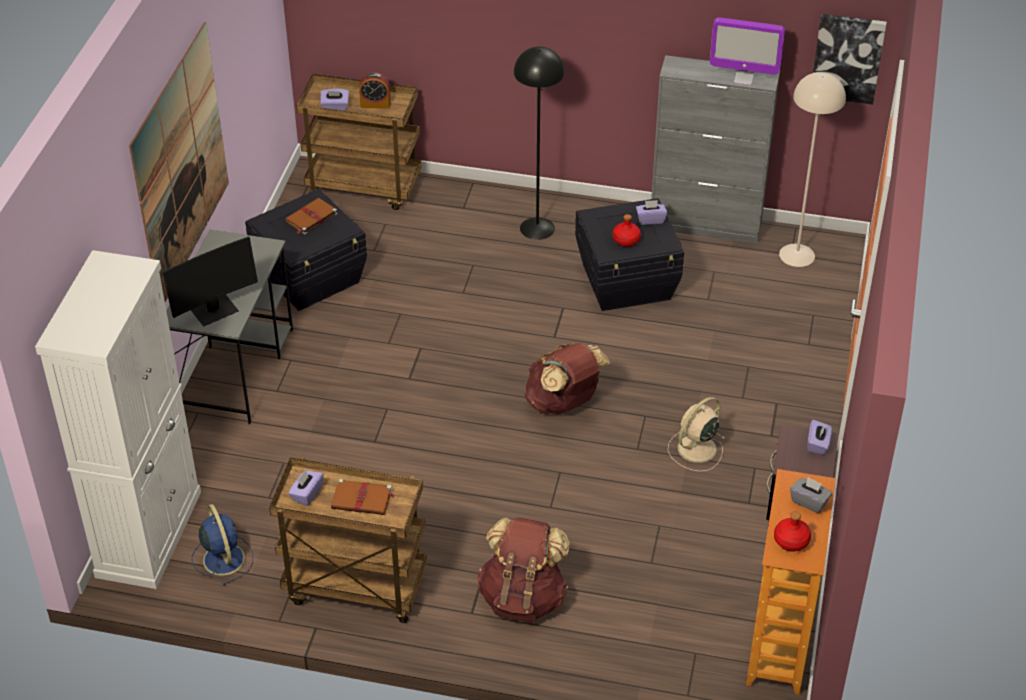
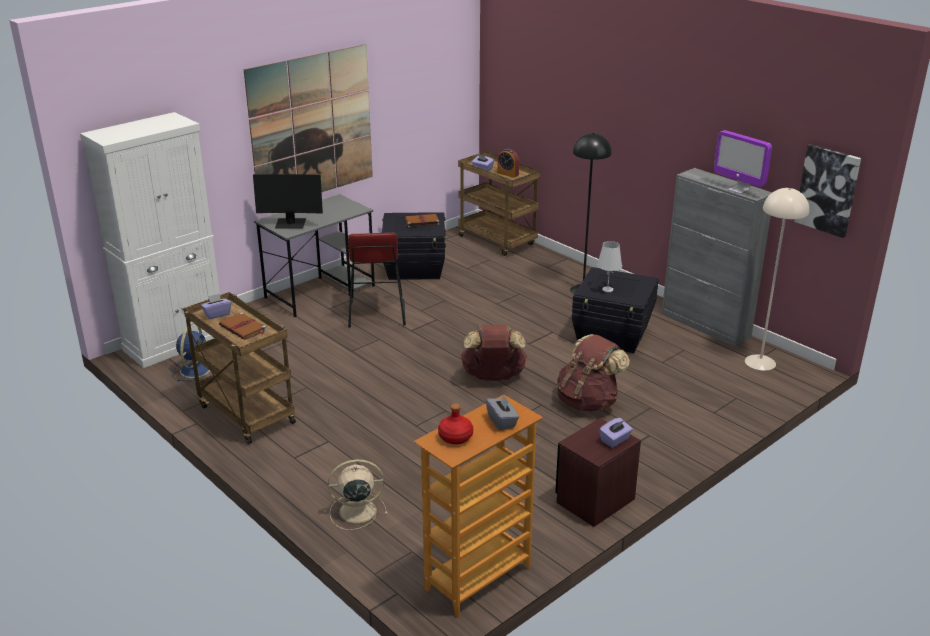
camera: 35 degrees right, 15 degrees down
brown backpack [477,517,570,622] -> brown backpack moved to [557,334,630,412]
red bottle [612,214,641,247] -> white table lamp [597,241,622,292]
purple tissue box [636,200,667,225] -> none
beige fan [668,397,726,472] -> beige fan moved to [328,459,388,530]
none -> red stool [348,232,406,328]

